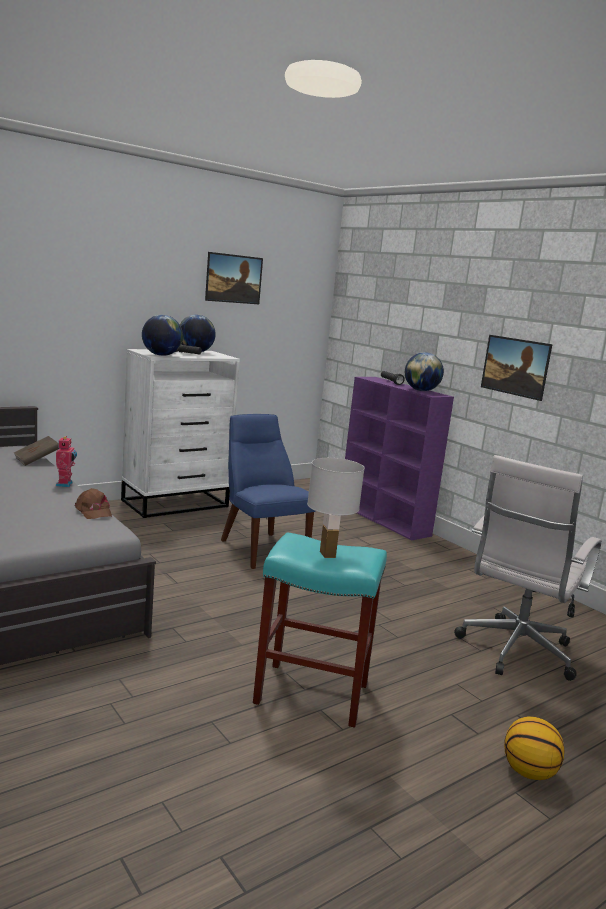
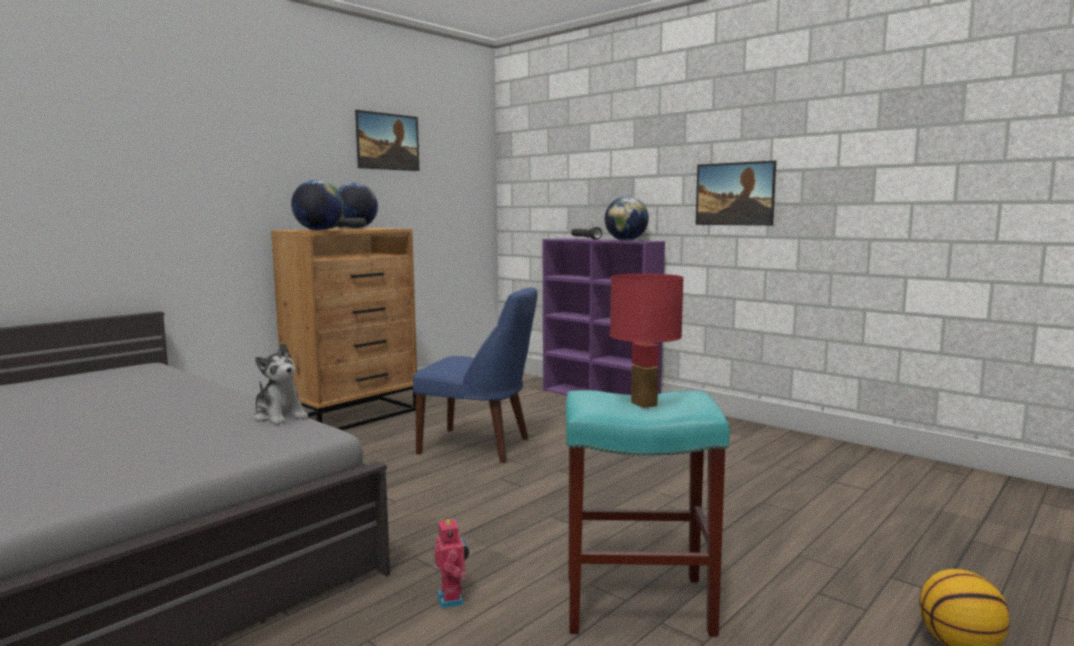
camera: 10 degrees left, 5 degrees down
brown book [14,436,59,466] -> none
toy robot [56,436,77,487] -> toy robot moved to [435,517,469,608]
brown cap [75,488,112,519] -> plush toy [254,343,308,425]
white dresser [121,349,240,518] -> brown dresser [271,228,417,430]
blue chair [221,414,316,569] -> blue chair turned 150 degrees clockwise [413,287,538,463]
white table lamp [307,458,365,558] -> red table lamp [610,274,684,408]
white office chair [454,455,602,681] -> none

